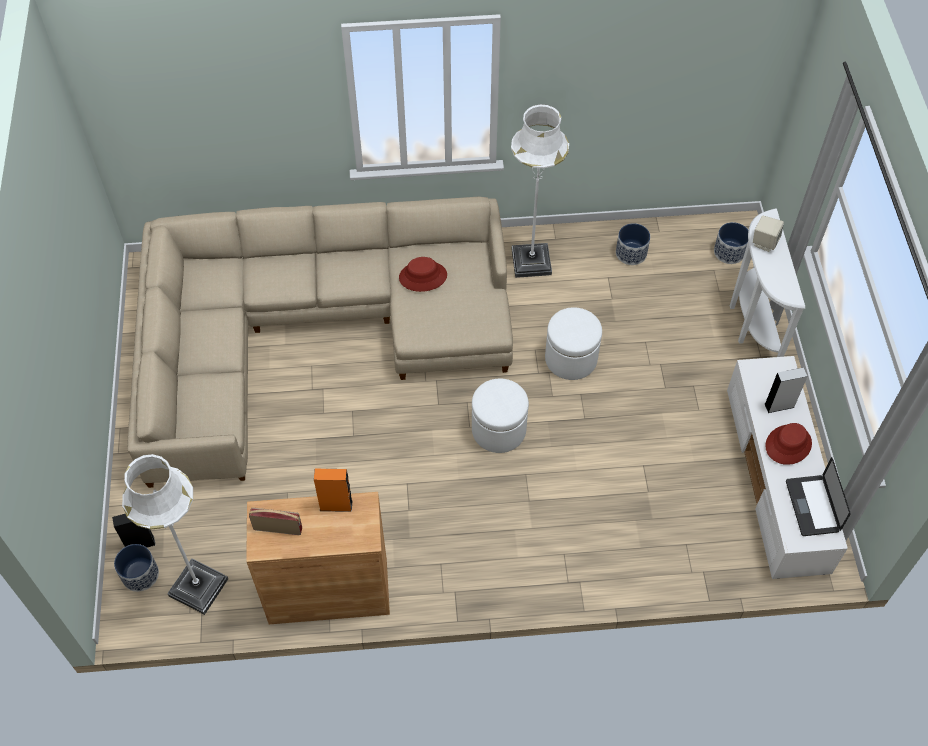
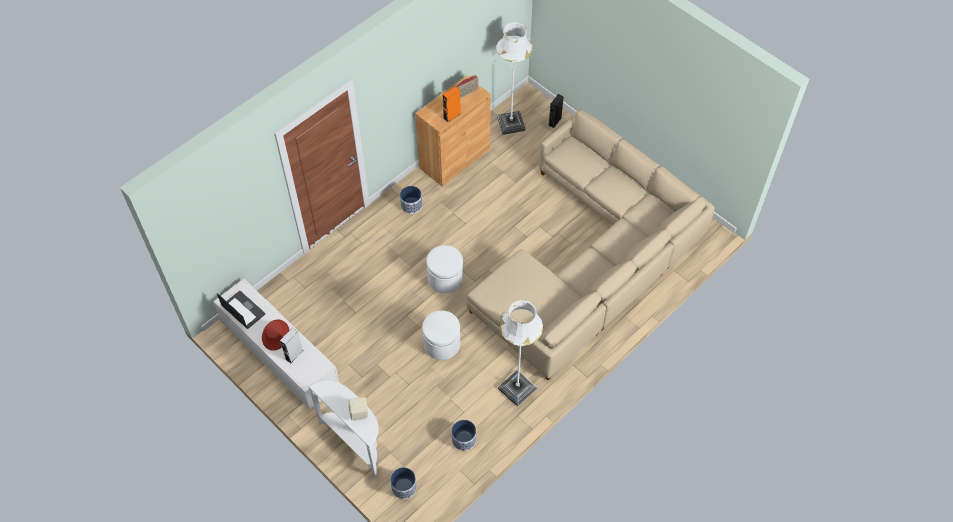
camera: 140 degrees right, 0 degrees up
planter [114,544,159,592] -> planter moved to [400,186,422,214]
red hat [399,257,447,292] -> none

